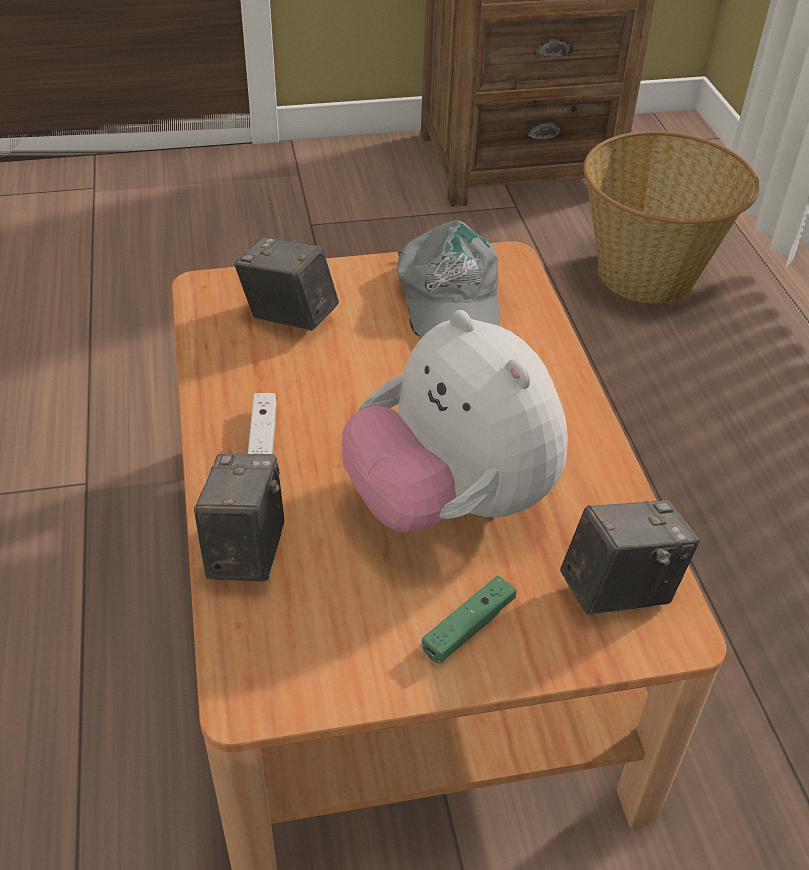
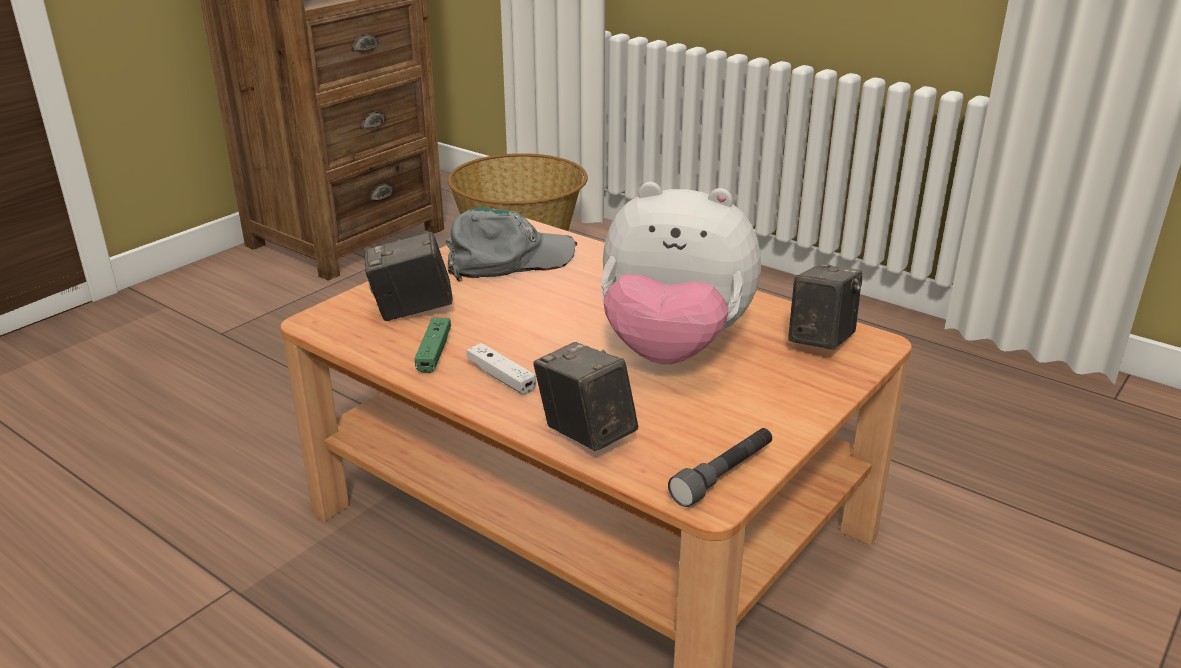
camera: 40 degrees left, 15 degrees down
grey cap [397,220,500,337] -> grey cap turned 60 degrees counterclockwise [446,207,577,281]
green game controller [422,576,516,664] -> green game controller moved to [415,318,451,373]
none -> grey flashlight [668,428,772,507]

